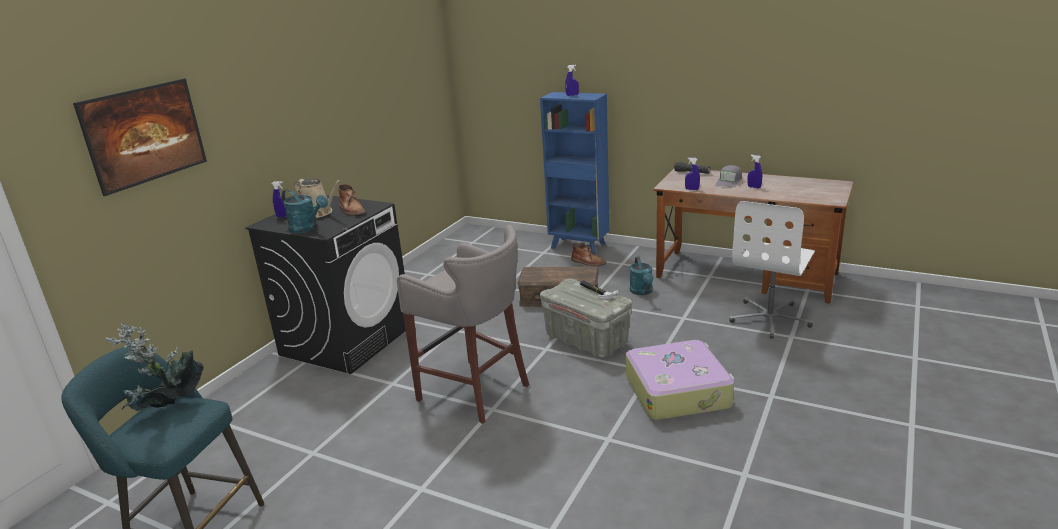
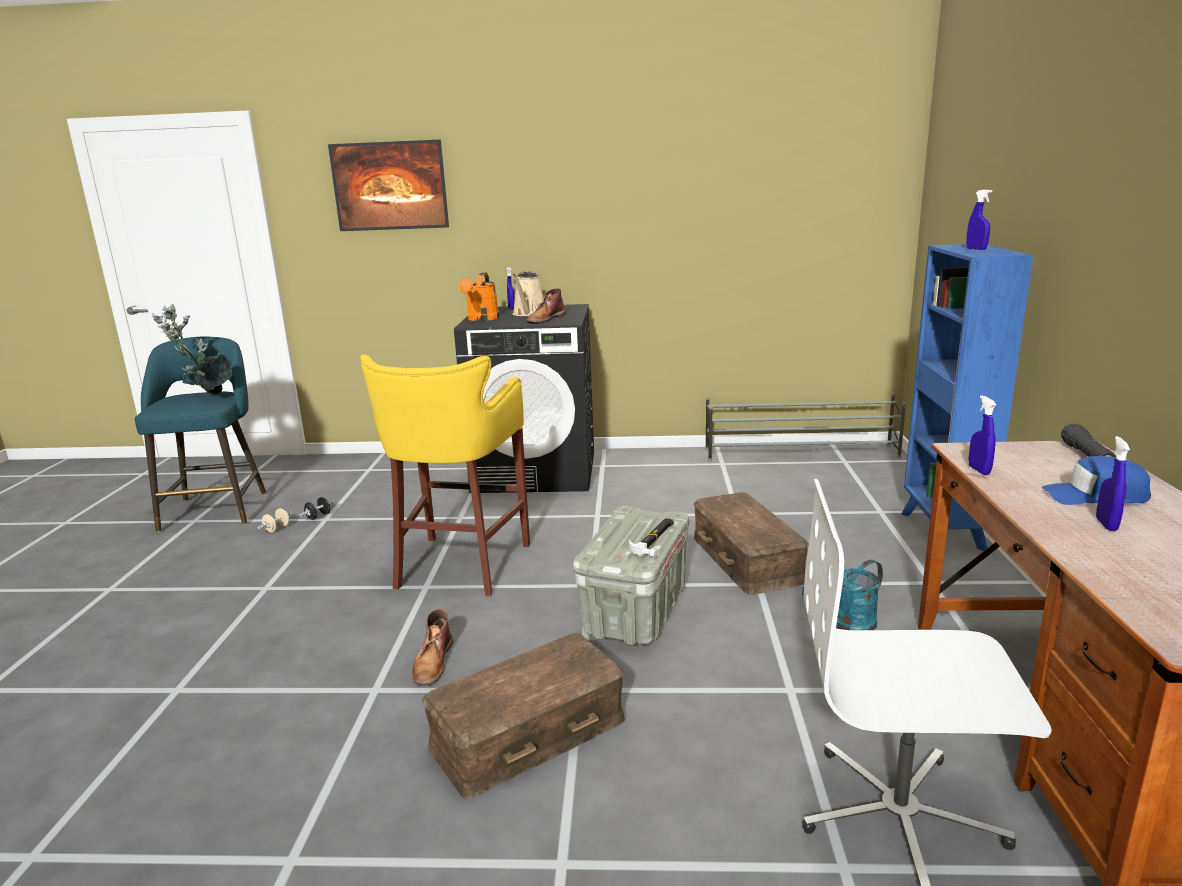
camera: 65 degrees right, 5 degrees down
turquoise watering can [282,189,328,233] -> orange watering can [459,272,499,321]
grey stool [397,225,529,424] -> yellow stool [360,355,530,596]
brown boot [571,243,607,266] -> brown boot moved to [412,609,453,685]
suitcase [626,340,735,420] -> brown storage box [422,633,625,799]
grey cap [715,165,742,188] -> blue cap [1042,456,1151,505]
none -> beige dumbbell [257,508,293,532]
none -> black dumbbell [299,497,334,520]
none -> grey shoe rack [705,393,906,462]

